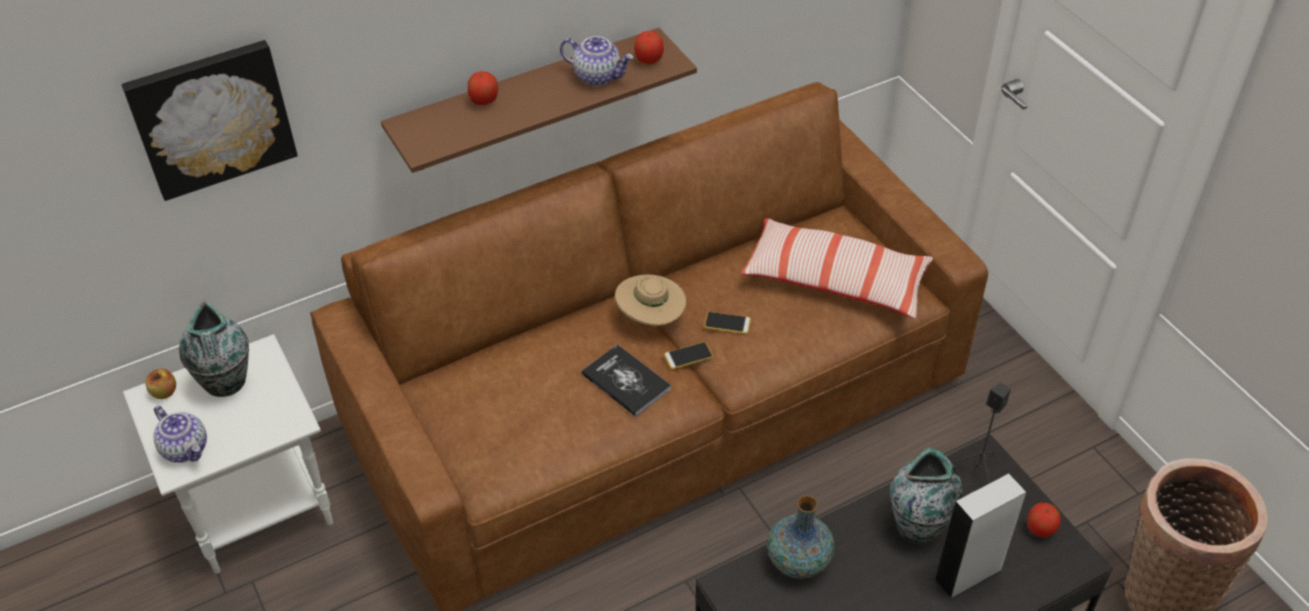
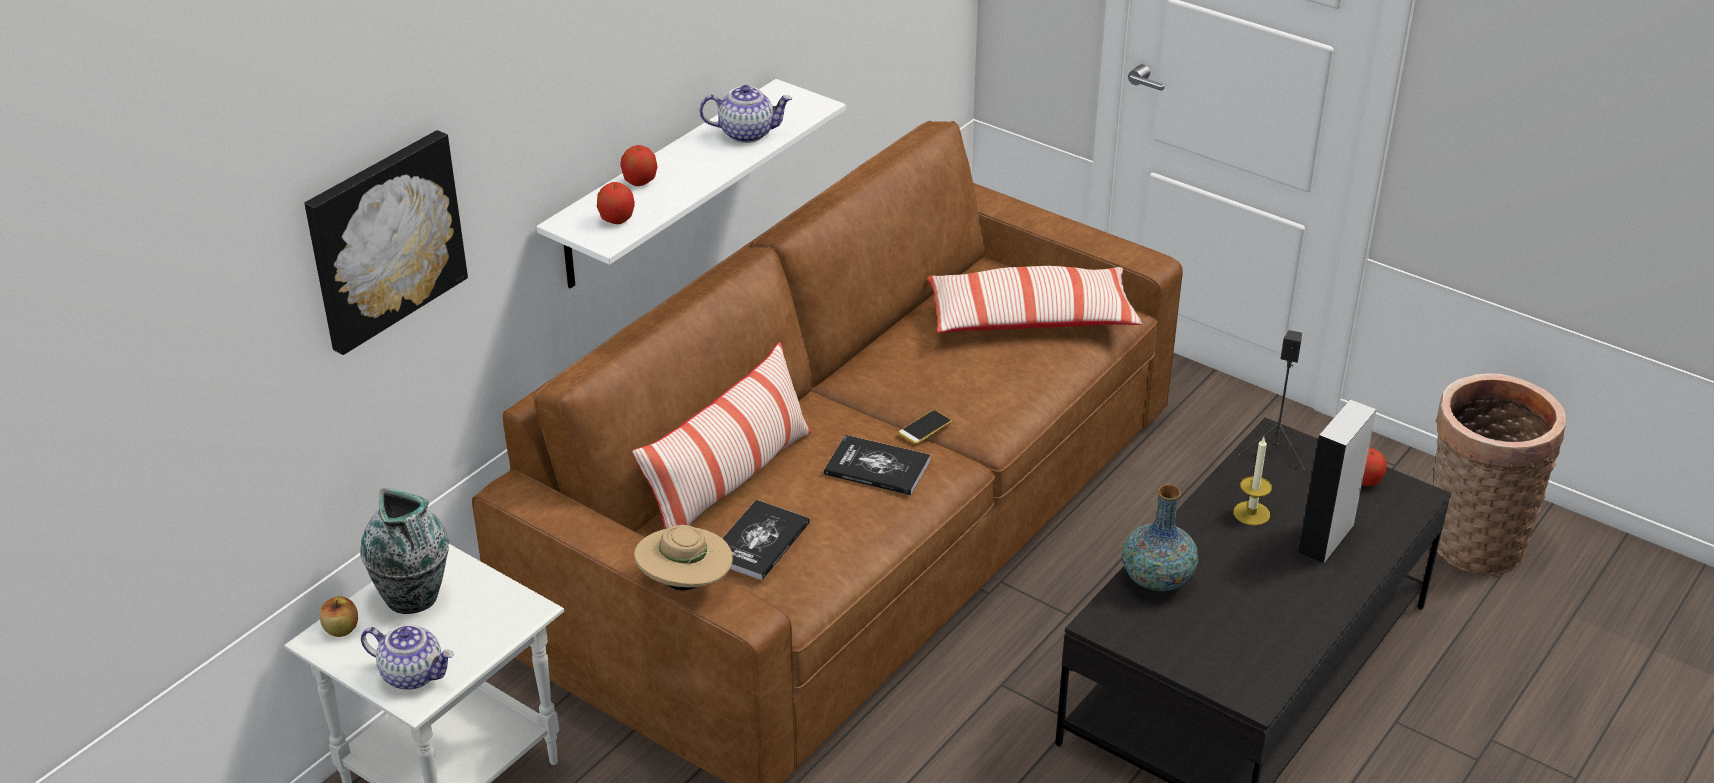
camera: 25 degrees left, 10 degrees down
brown shelf [381,28,697,173] -> white shelf [536,79,846,288]
beige hat [615,275,686,326] -> beige hat moved to [634,525,733,591]
apple [634,31,664,64] -> apple moved to [597,182,635,224]
phone [704,312,751,334] -> none
vase [890,447,962,544] -> candle [1234,437,1272,526]
none -> pillow [632,342,812,529]
none -> book [722,500,810,580]

